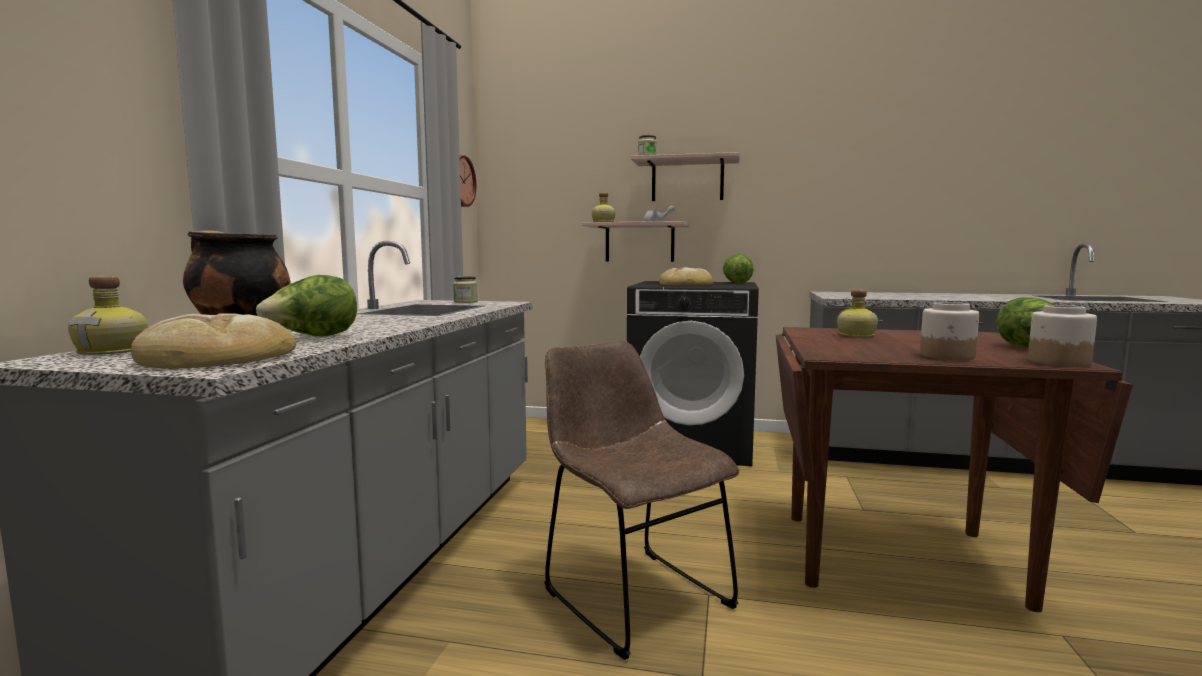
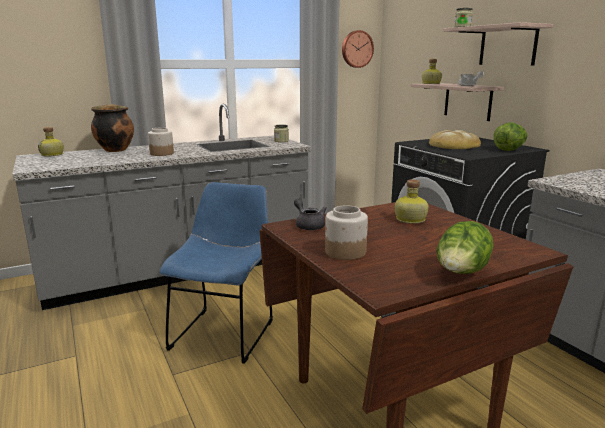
camera: 50 degrees right, 10 degrees up
bread [131,313,296,369] -> none
lettuce [256,275,357,337] -> none
brown chair [544,341,739,660] -> blue chair [160,182,273,364]
jar [1028,305,1097,367] -> jar moved to [148,127,174,156]
none -> grey teapot [294,198,327,230]

